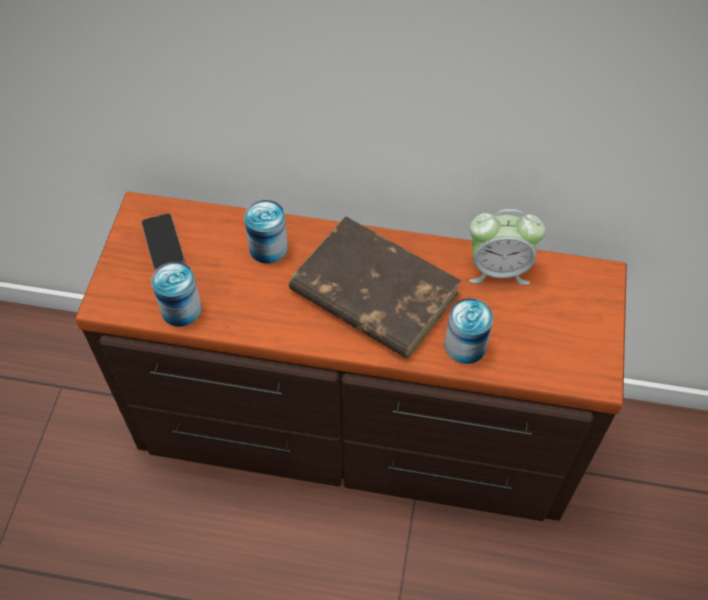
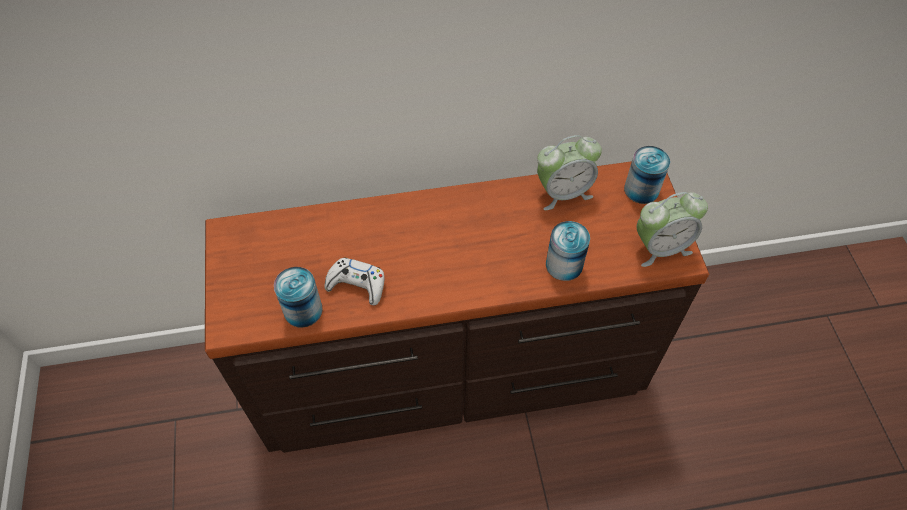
camera: 20 degrees left, 0 degrees up
phone [142,214,185,270] -> none
can [244,200,288,264] -> can moved to [624,146,670,204]
brown book [289,216,461,358] -> none
none -> white game controller [325,257,385,305]
none -> alarm clock [637,192,708,267]

